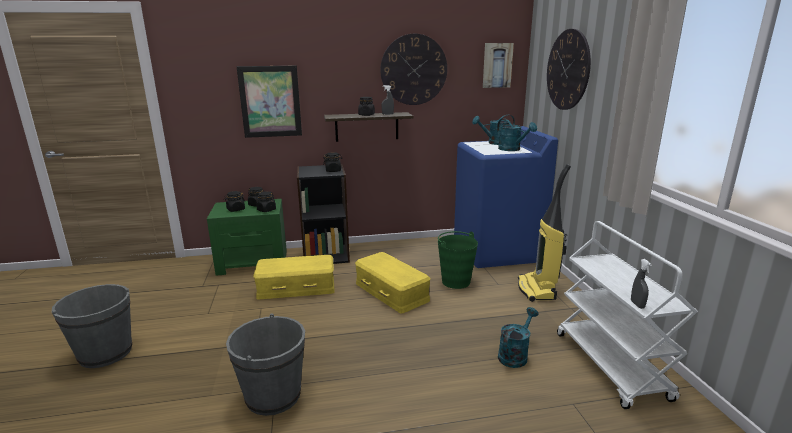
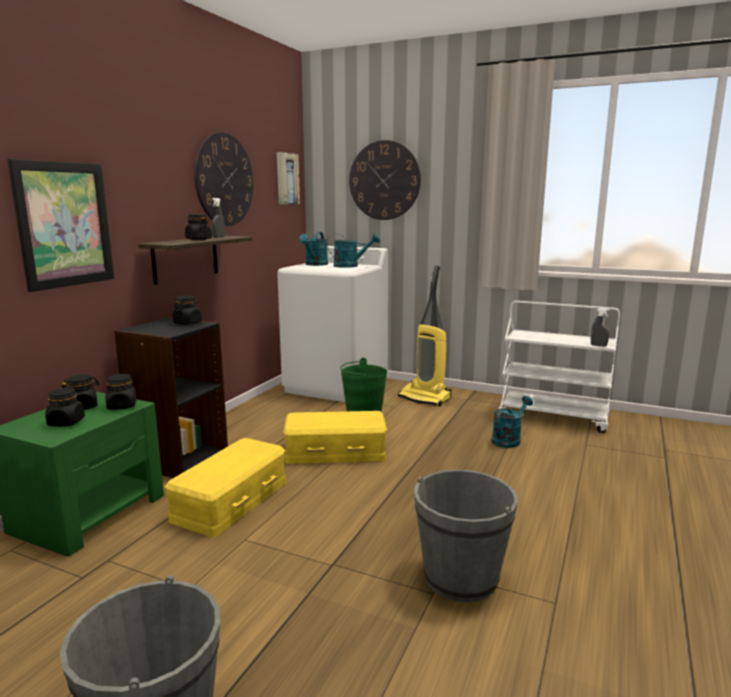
camera: 55 degrees left, 5 degrees down
blue washing machine [454,126,558,268] -> white washing machine [277,246,388,402]
turquoise watering can [498,307,539,368] -> turquoise watering can turned 60 degrees clockwise [491,396,533,448]

